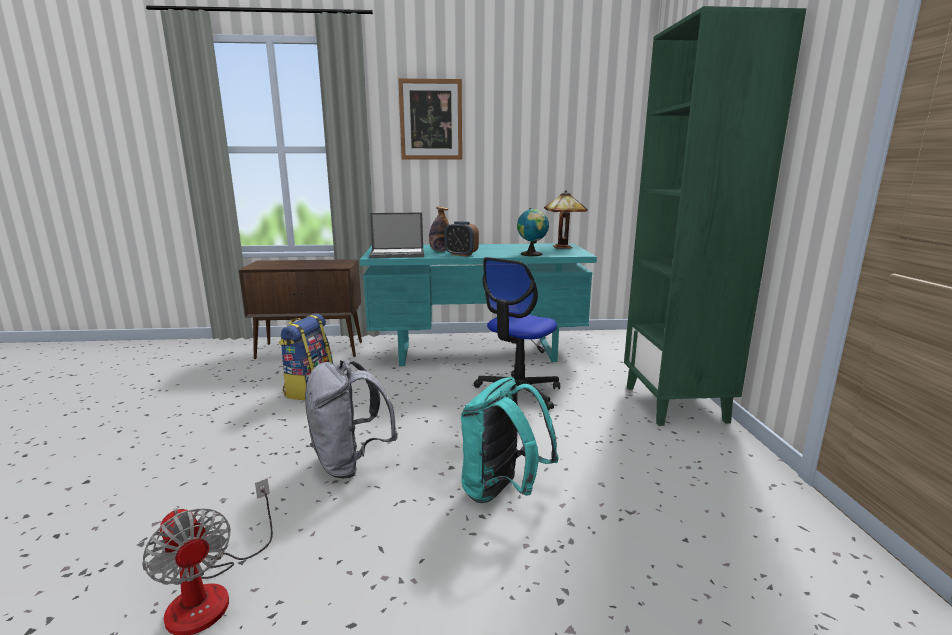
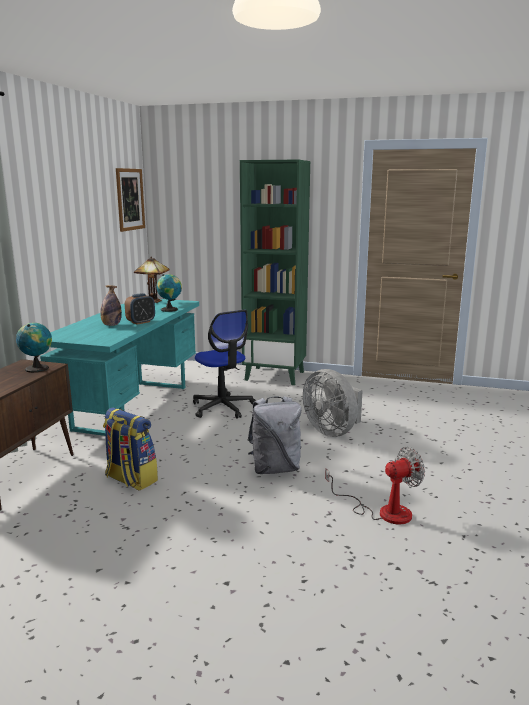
camera: 70 degrees left, 0 degrees up
laptop [369,212,424,258] -> none
picture [398,78,462,160] -> picture moved to [116,168,145,232]
turquoise backpack [461,377,559,503] -> grey fan [303,369,363,437]
none -> globe [16,323,52,373]

